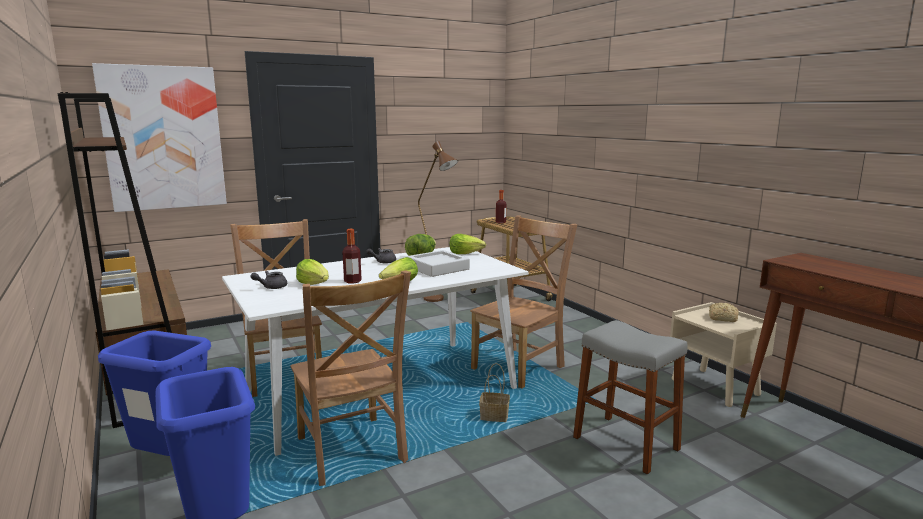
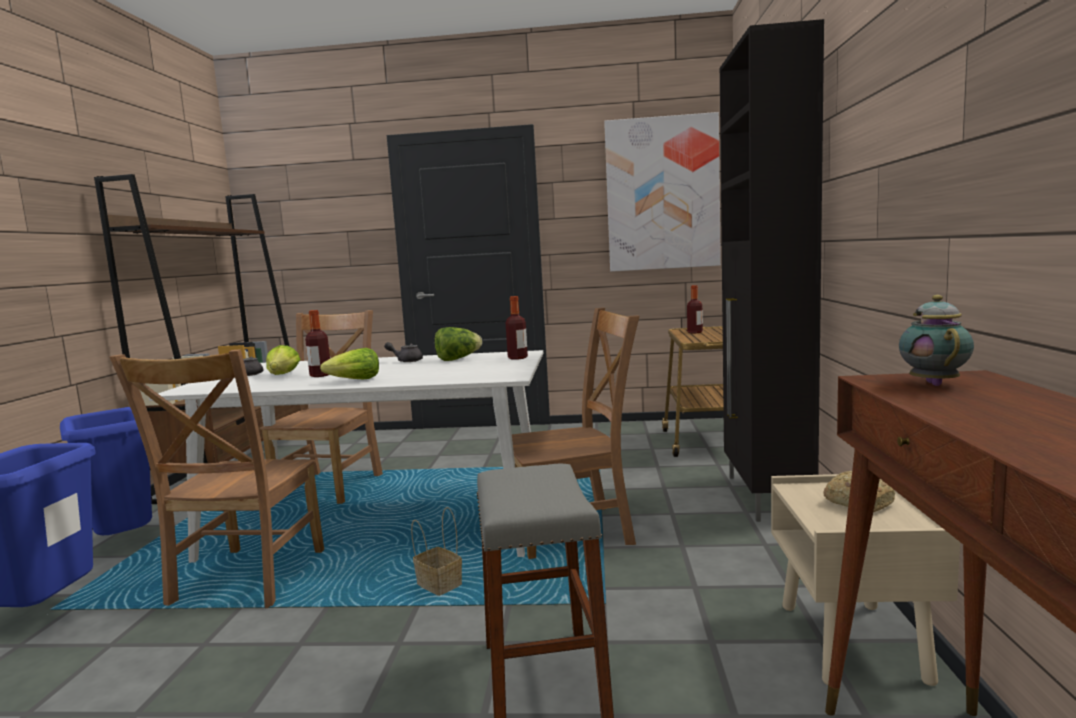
camera: 35 degrees right, 5 degrees down
picture [92,63,227,212] -> picture moved to [604,112,721,272]
grey tray [406,250,470,277] -> none
brown floor lamp [418,141,458,302] -> none
lettuce [450,234,486,254] -> bottle [506,296,528,360]
none -> black cabinet [720,19,824,522]
none -> teapot [899,295,974,386]

